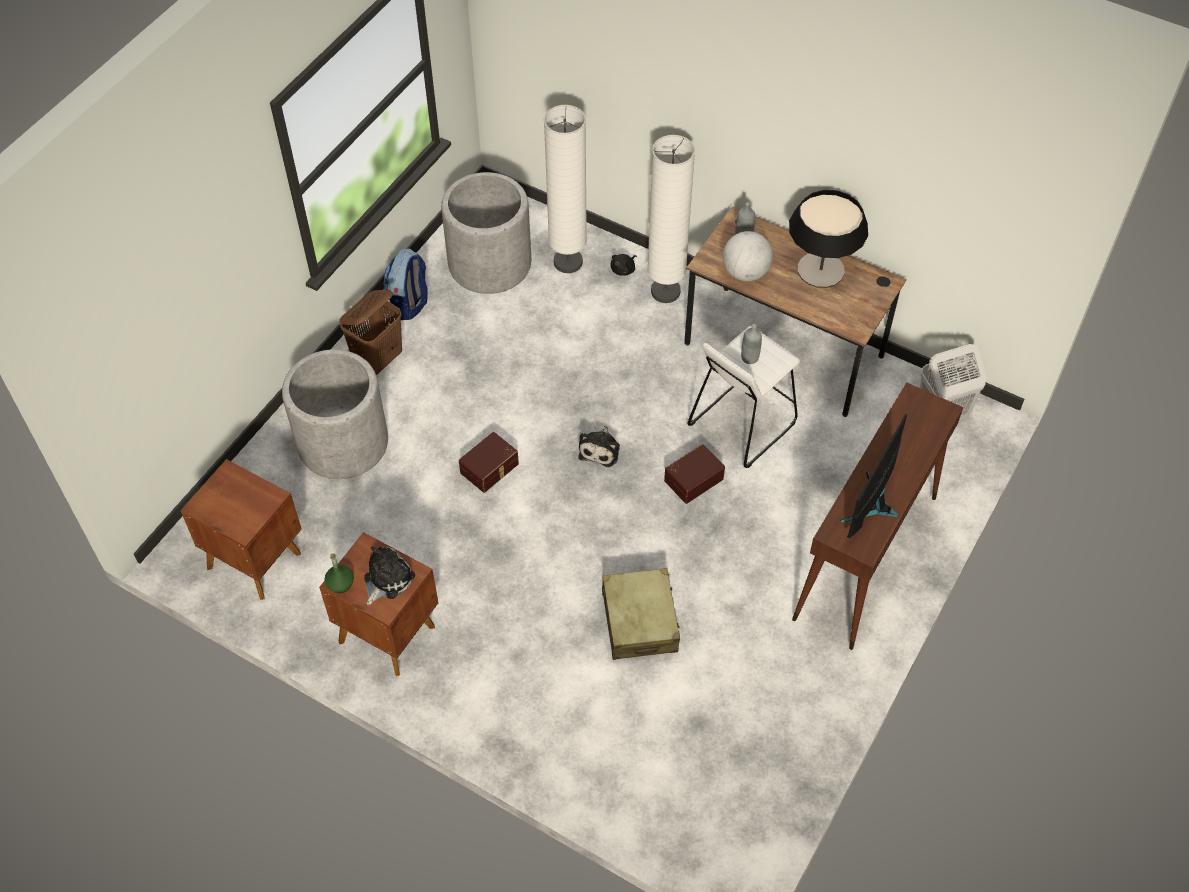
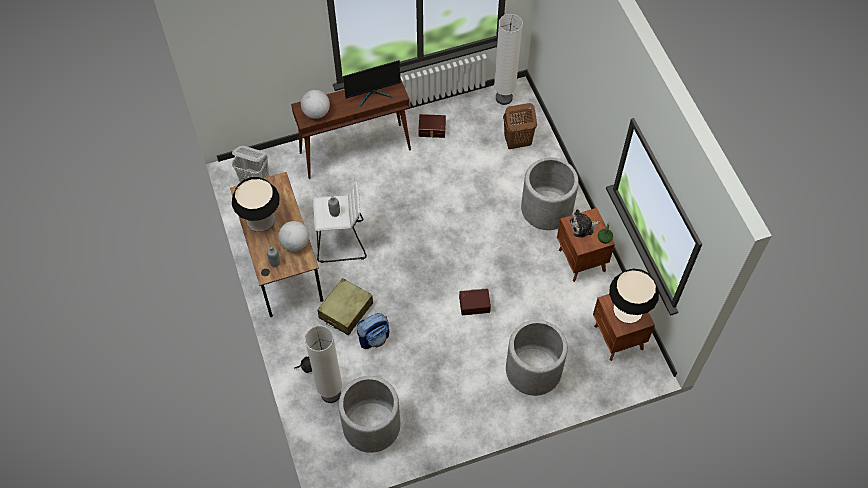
camera: 140 degrees left, 5 degrees up
brown laundry basket [339,290,402,375] -> brown laundry basket moved to [503,103,537,149]
backpack [384,249,428,320] -> backpack moved to [357,313,389,349]
plush toy [578,426,620,467] -> none
beige suitcase [602,568,680,660] -> beige suitcase moved to [318,278,373,335]
white floor lamp [647,135,695,303] -> white floor lamp moved to [494,14,523,105]
brown storage box [664,444,725,504] -> brown storage box moved to [418,114,446,138]
none -> globe [301,90,330,119]
none -> grey planter [521,158,579,230]
none -> table lamp [609,269,659,324]

